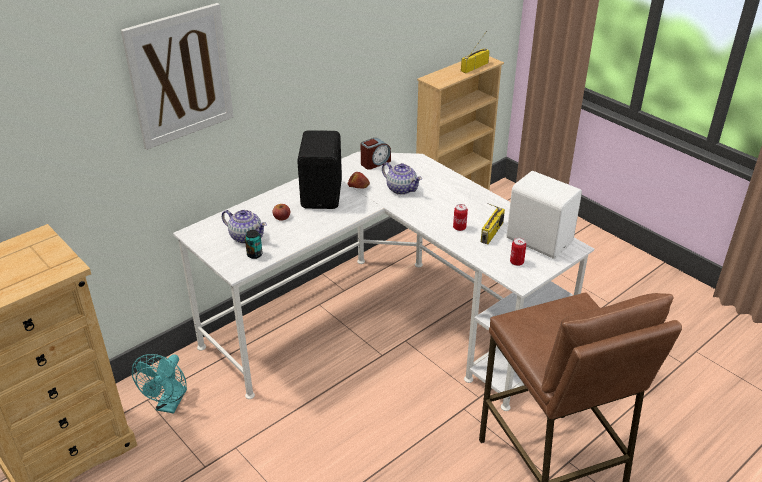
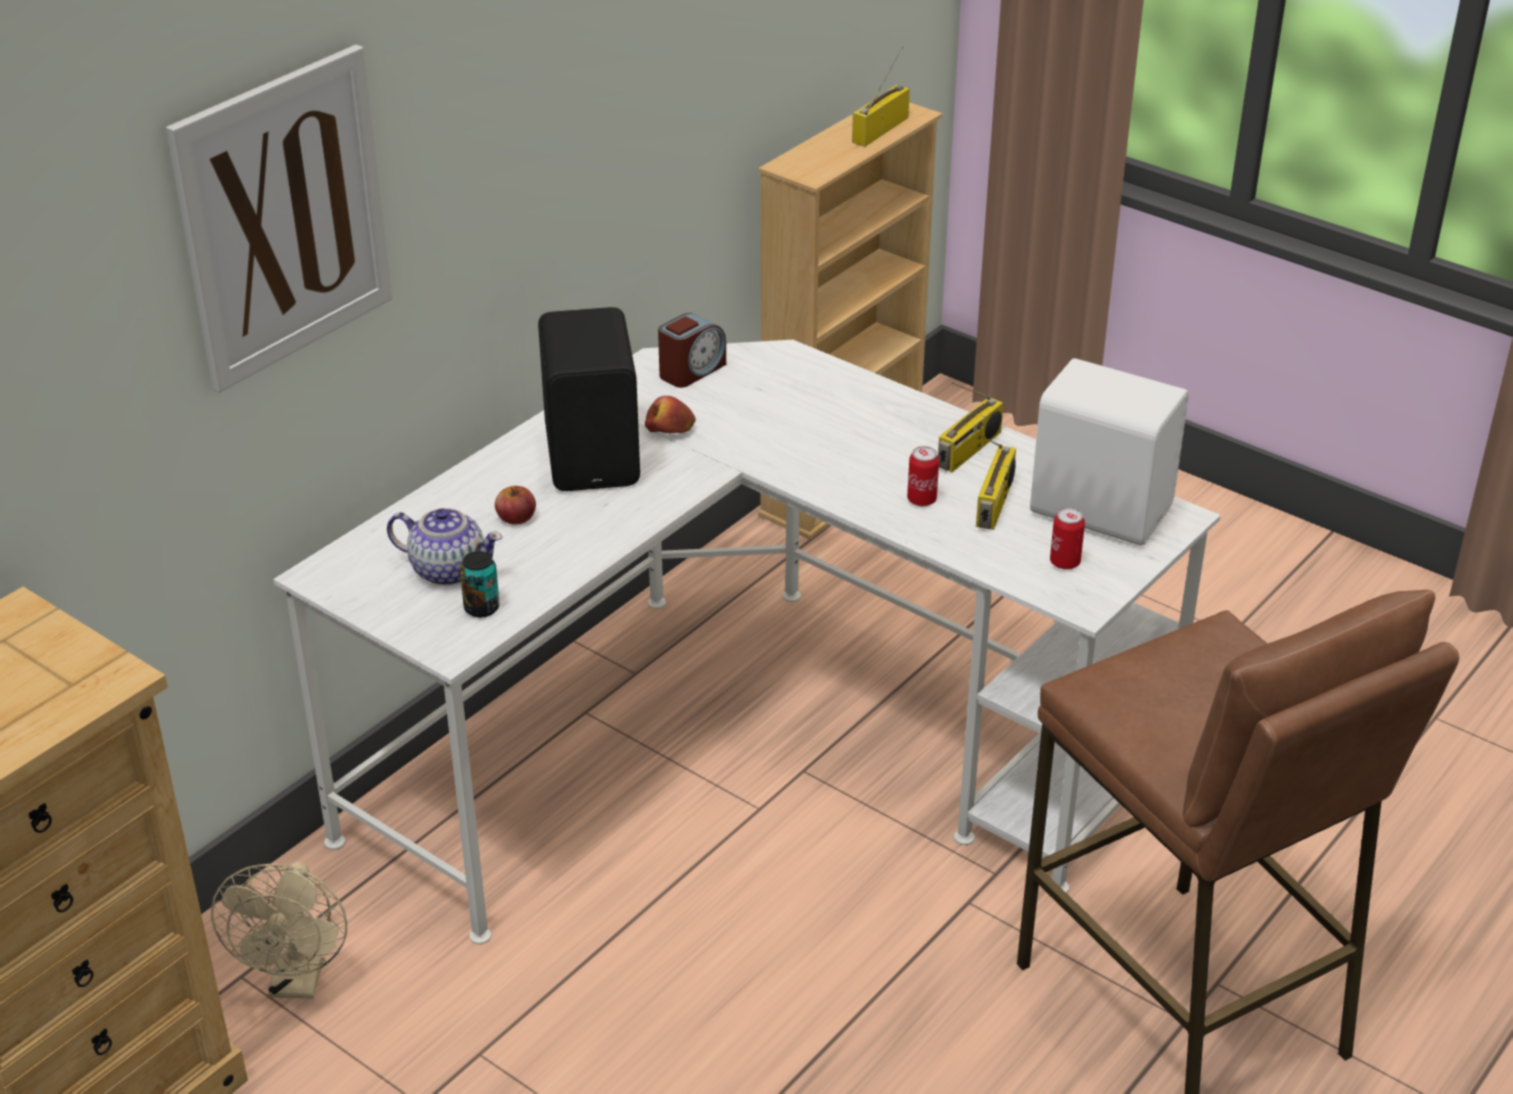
camera: 10 degrees left, 0 degrees up
turquoise fan [132,354,187,414] -> beige fan [211,862,347,999]
teapot [382,162,422,195] -> none
none -> radio [938,382,1003,472]

